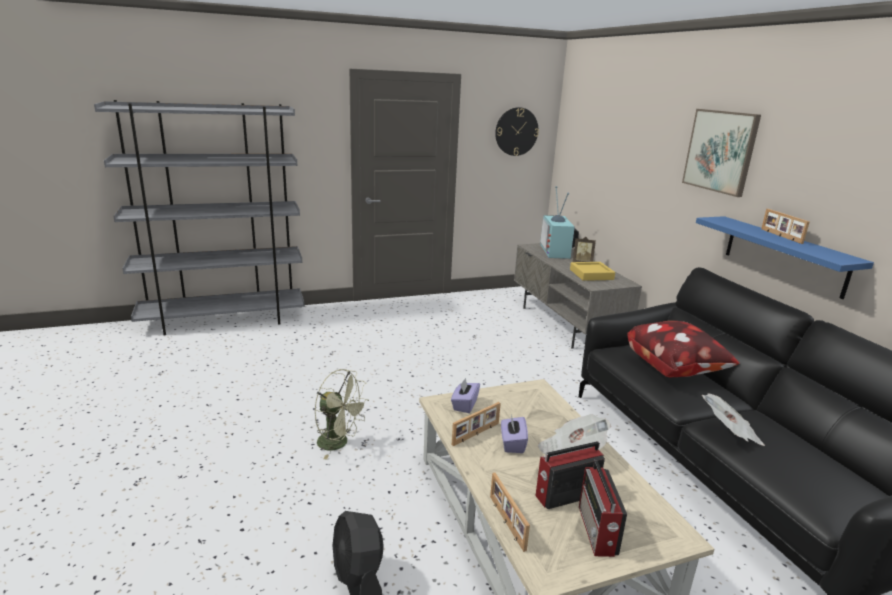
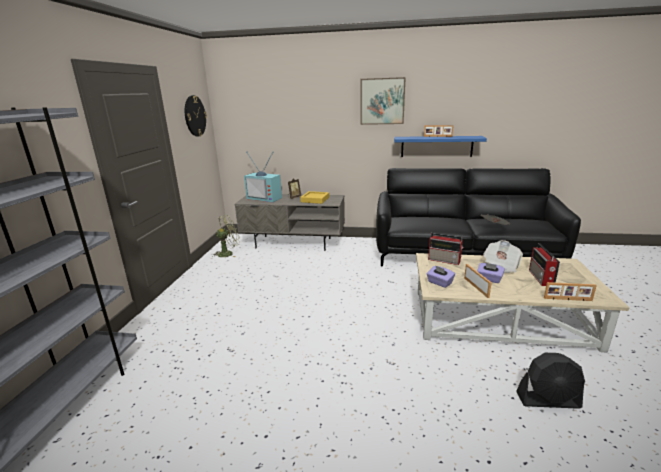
camera: 60 degrees left, 0 degrees up
green fan [314,369,369,459] -> green fan moved to [212,215,240,257]
radio [579,460,627,557] -> radio moved to [428,233,464,265]
pillow [627,321,739,377] -> none

